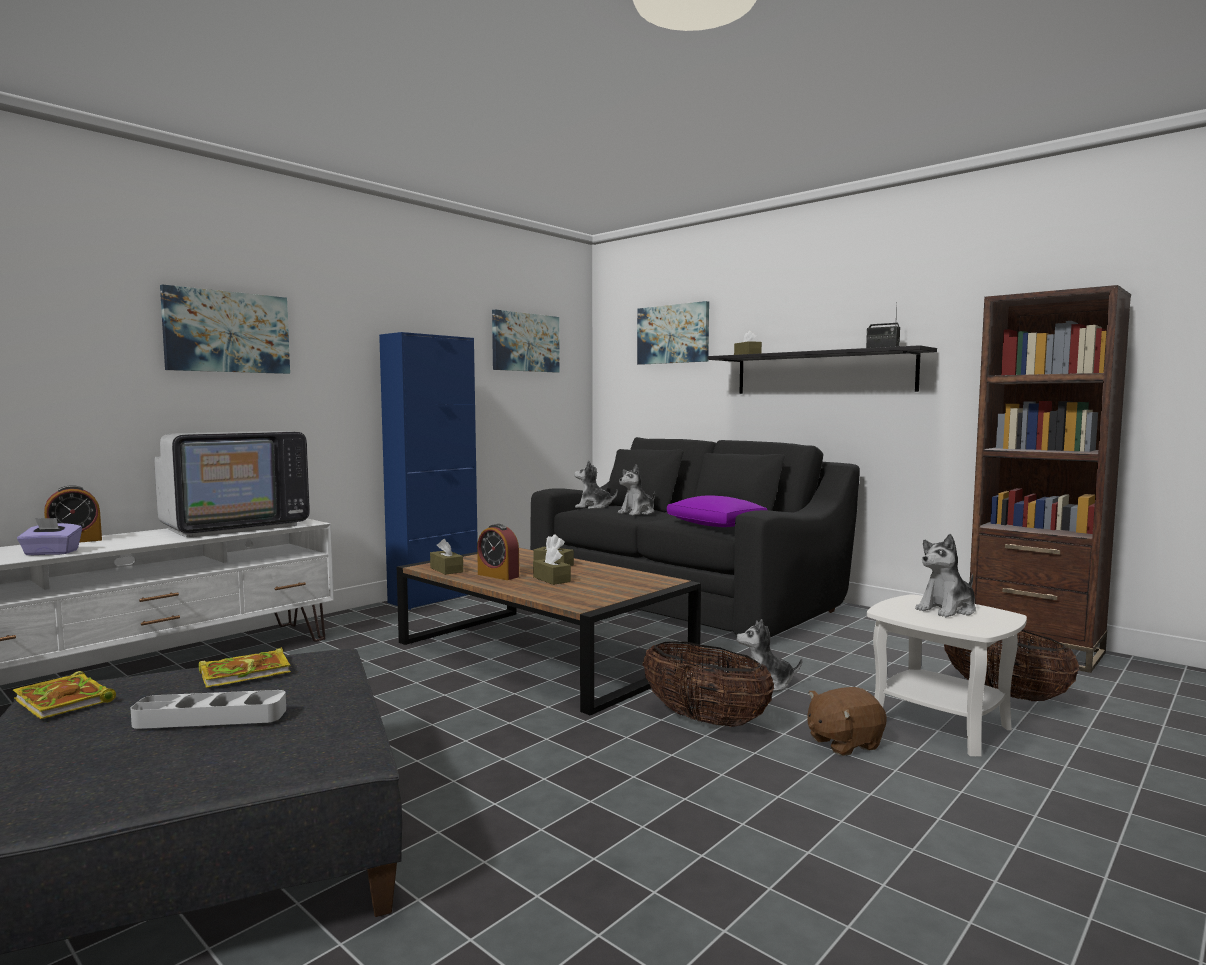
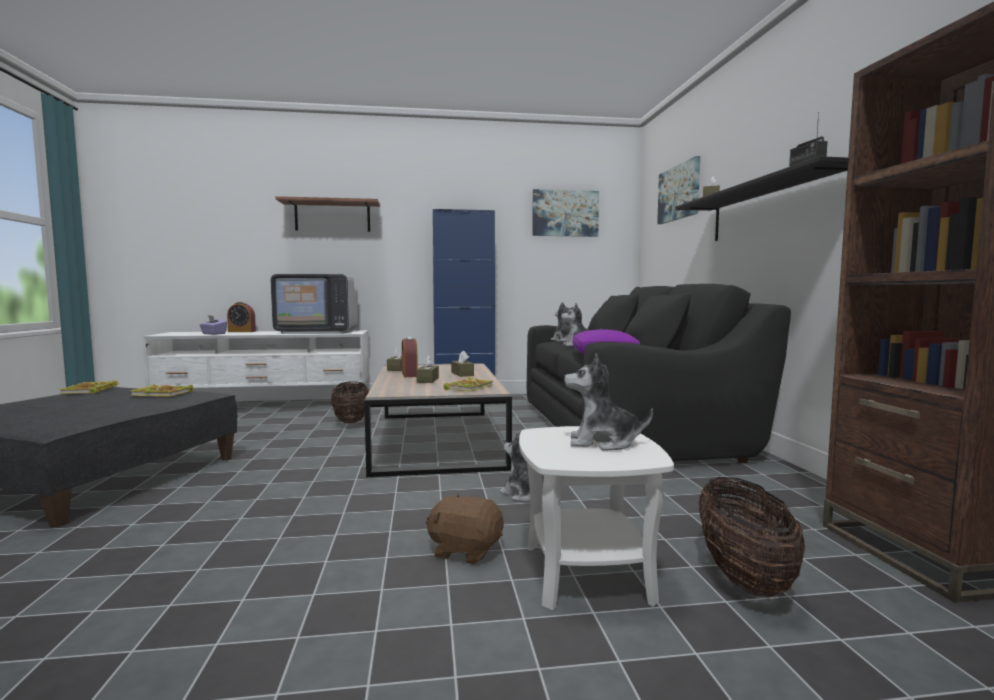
camera: 40 degrees right, 0 degrees up
grey tray [130,690,286,729] -> none
picture [160,284,290,374] -> shelf [276,196,380,232]
basket [643,641,774,727] -> basket moved to [331,381,369,424]
none -> book [443,377,493,392]

